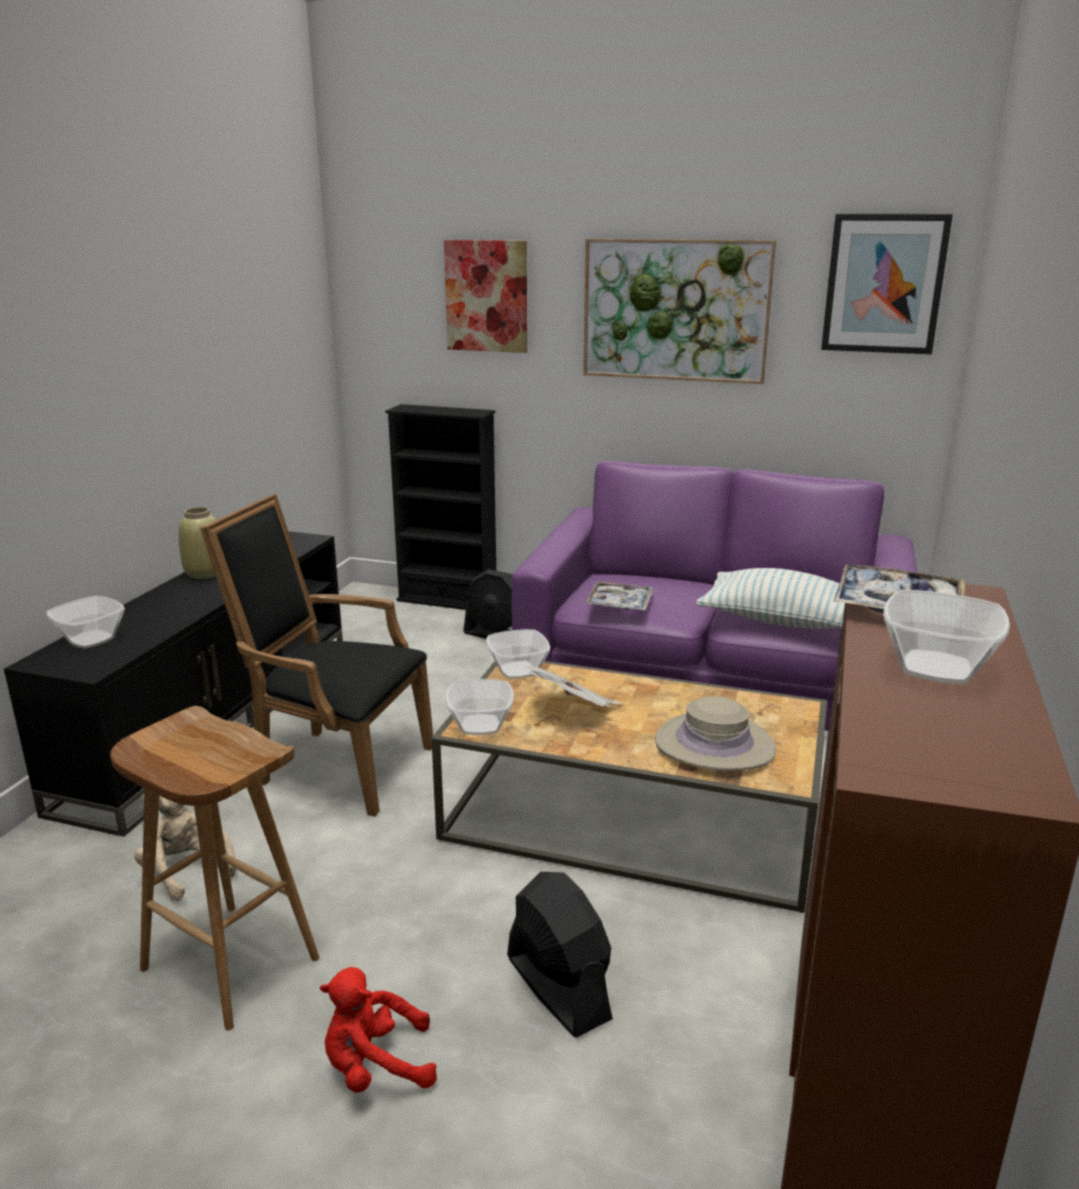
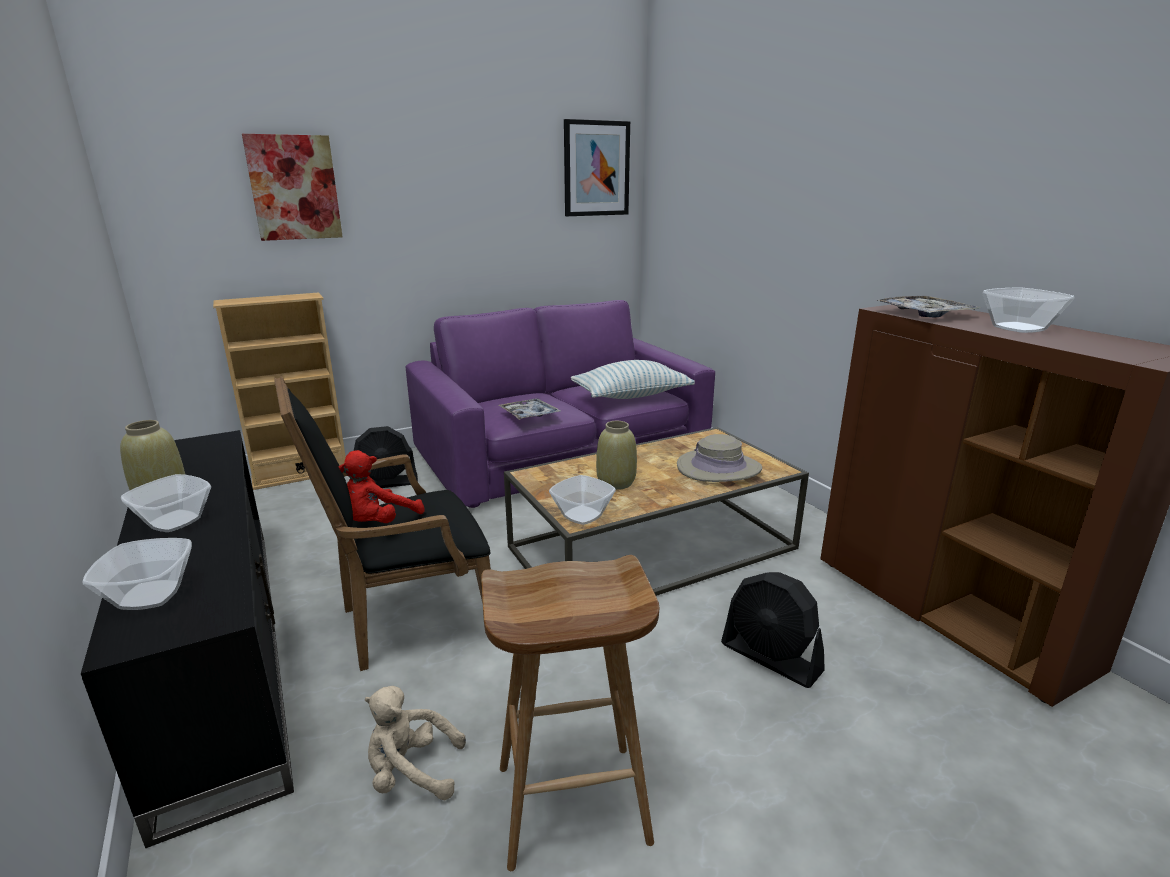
camera: 45 degrees left, 0 degrees up
red plush toy [320,967,437,1093] -> red plush toy moved to [339,450,425,523]
black bookcase [385,404,496,610] -> beige bookcase [213,293,346,490]
bowl [486,629,550,679] -> bowl moved to [121,474,211,532]
black fan [507,872,613,1038] -> black fan turned 150 degrees counterclockwise [721,572,825,688]
newspaper [526,666,621,707] -> beige vase [596,421,637,490]
picture [583,239,776,384] -> none

